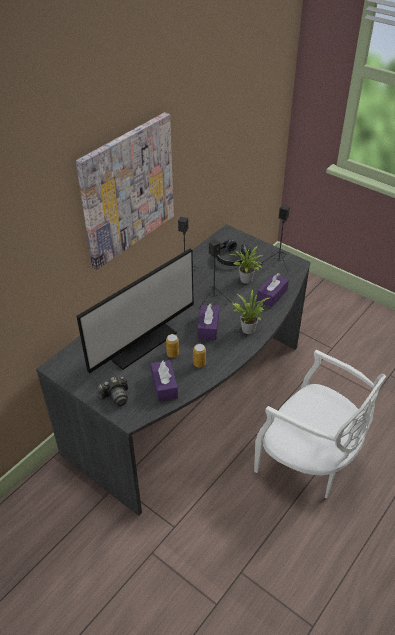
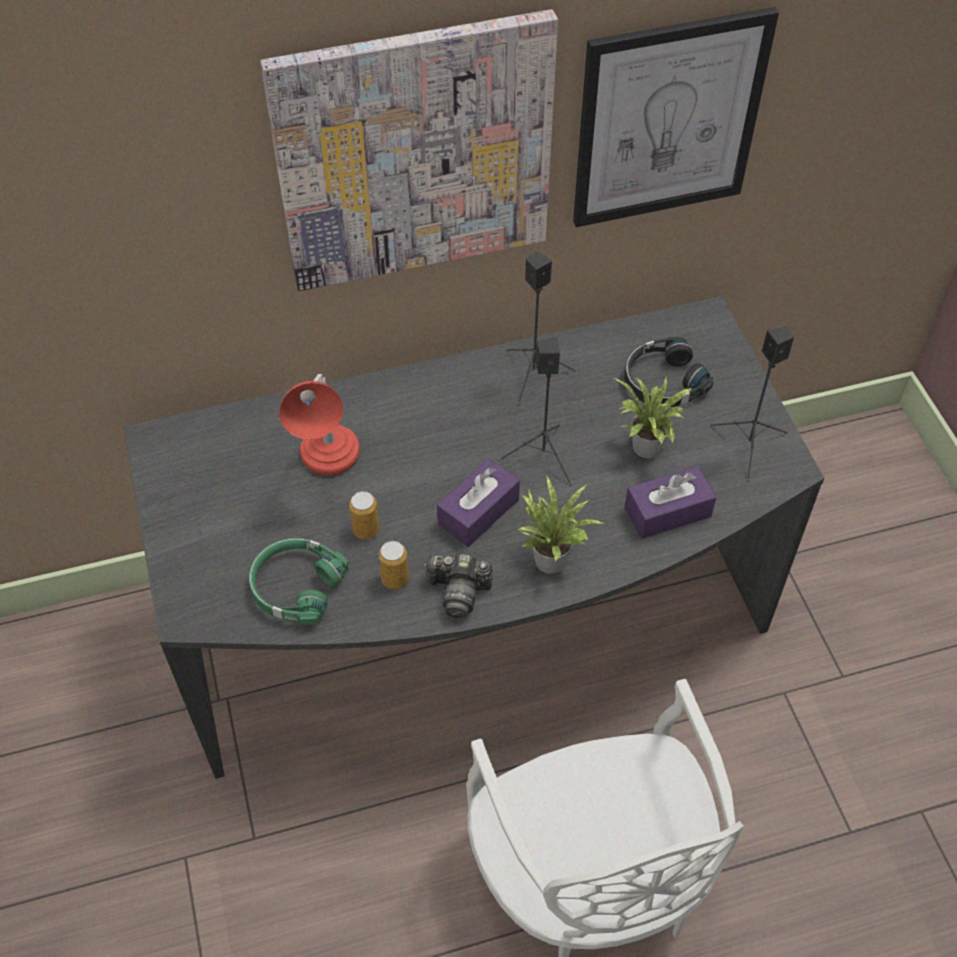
camera: 35 degrees right, 10 degrees up
monitor [77,249,194,373] -> red table lamp [279,374,360,476]
camera [97,376,128,406] -> camera moved to [424,554,492,618]
purple tissue box [151,360,178,402] -> green headphones [249,538,348,624]
none -> picture [573,7,779,227]

